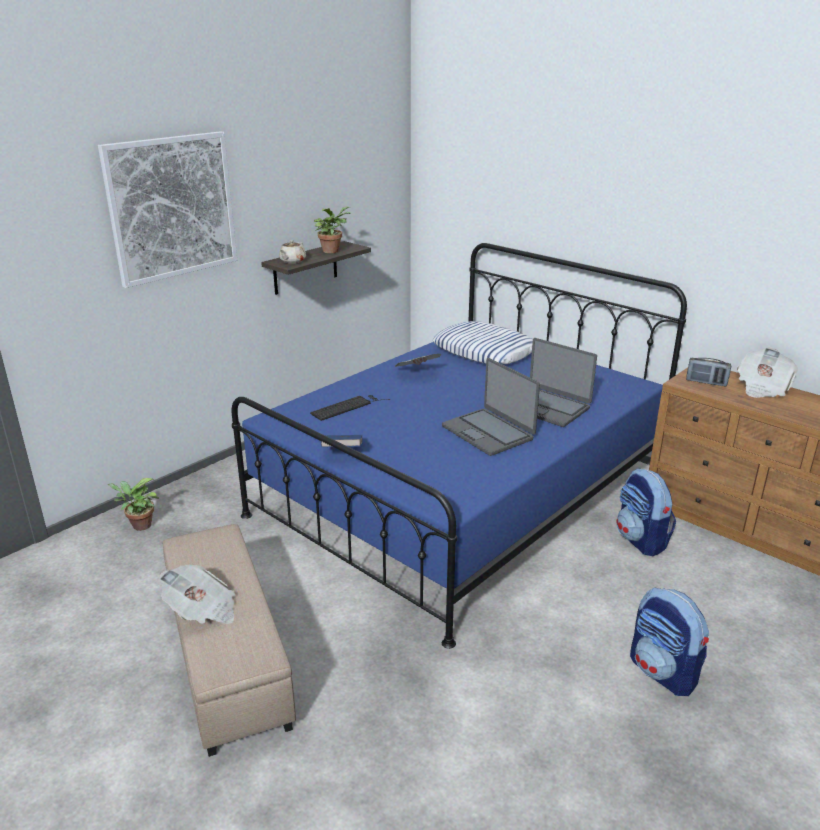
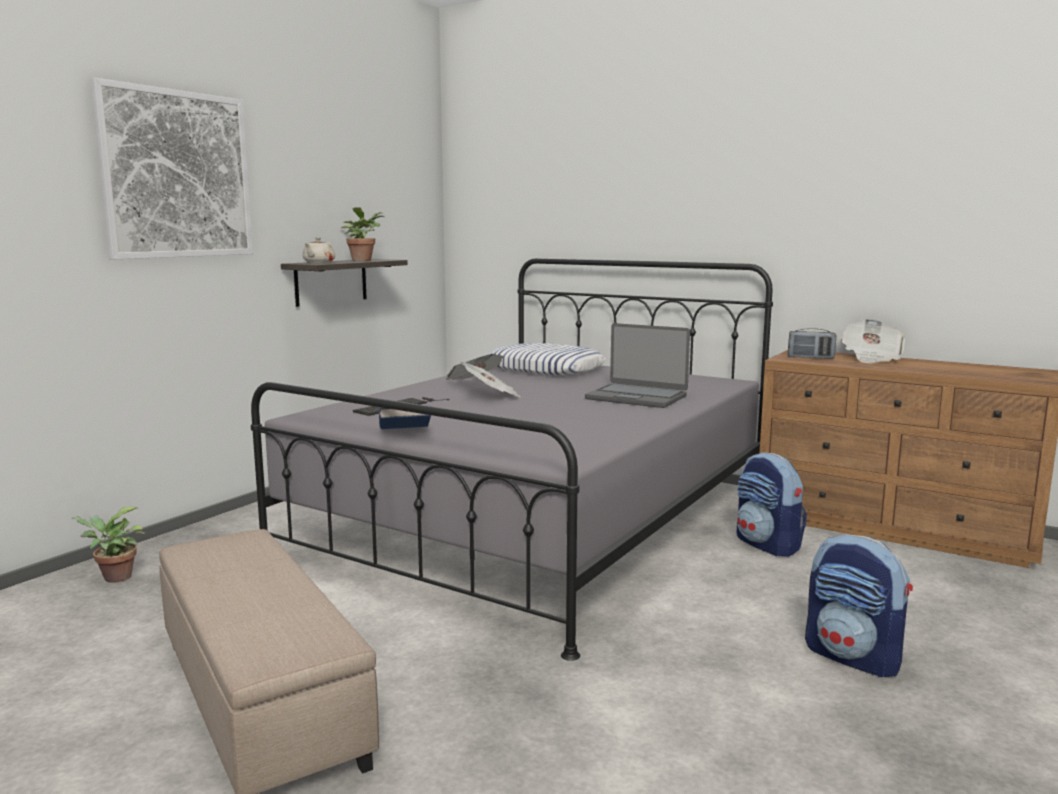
camera: 10 degrees left, 15 degrees down
newspaper [159,565,235,624] -> newspaper moved to [458,361,522,398]
blue bed [232,243,687,649] -> grey bed [251,258,773,661]
laptop [442,358,540,456] -> none

